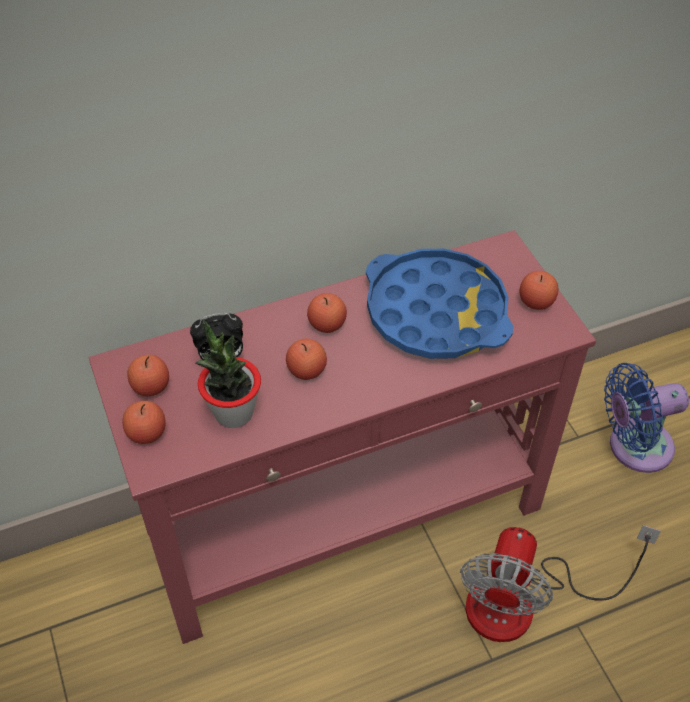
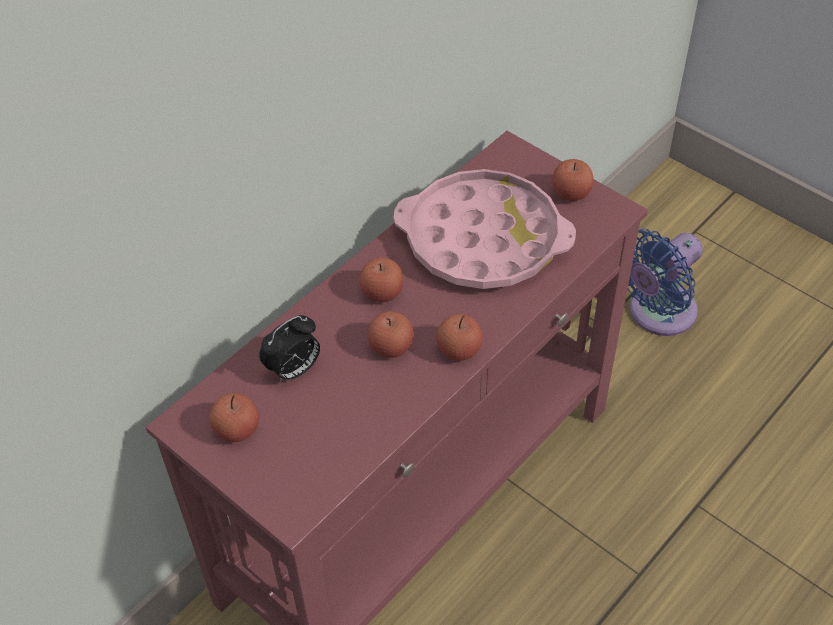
camera: 25 degrees left, 0 degrees up
apple [122,401,166,444] -> apple moved to [436,314,483,361]
potted plant [195,321,261,428] -> none
blue tray [366,249,513,359] -> pink tray [393,169,576,289]
fan [460,525,661,642] -> none

